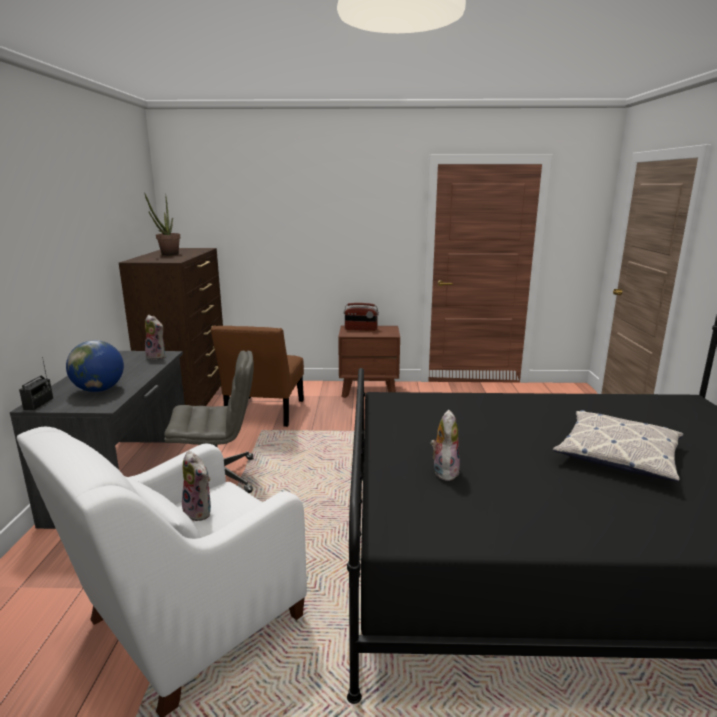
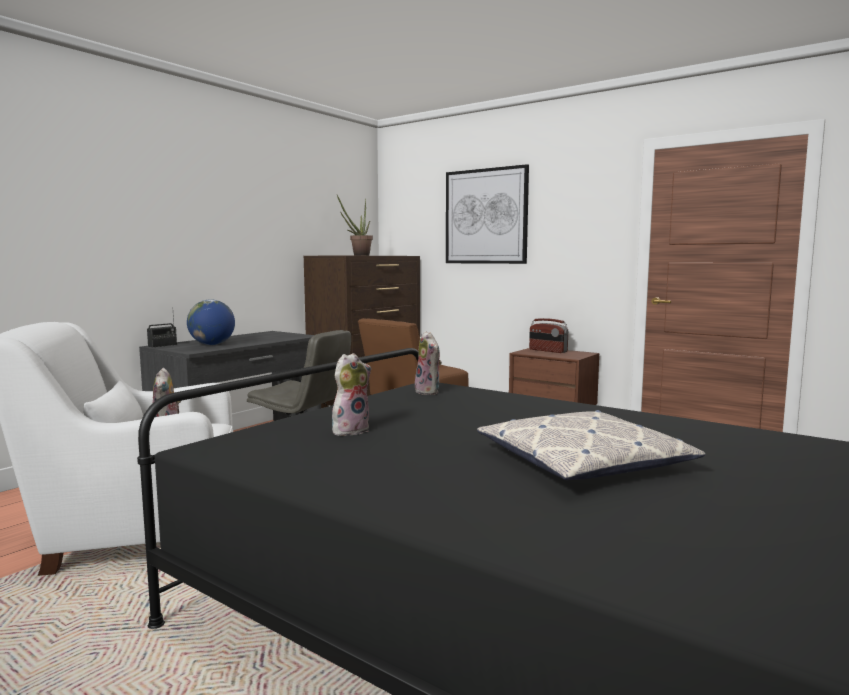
camera: 35 degrees right, 10 degrees down
plush toy [145,315,165,360] -> plush toy moved to [415,331,442,395]
none -> picture [446,164,529,264]

